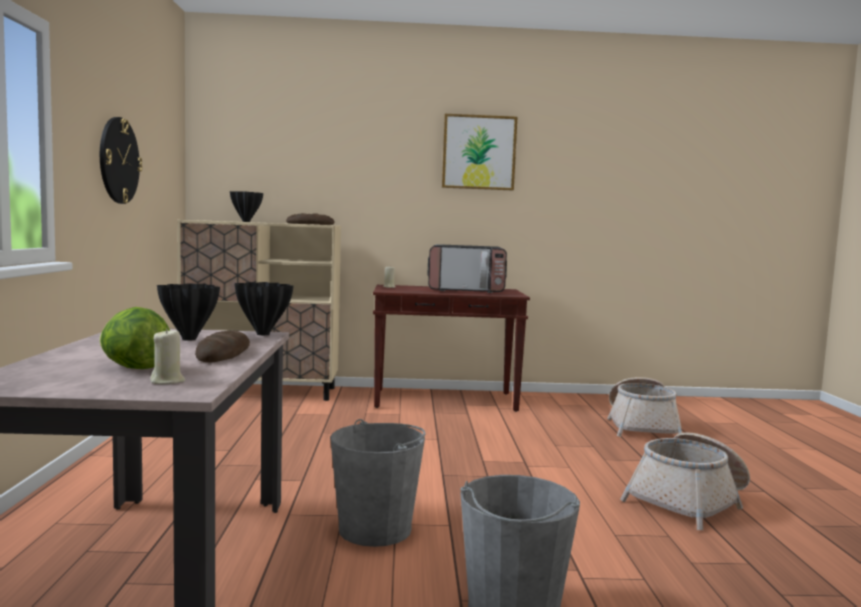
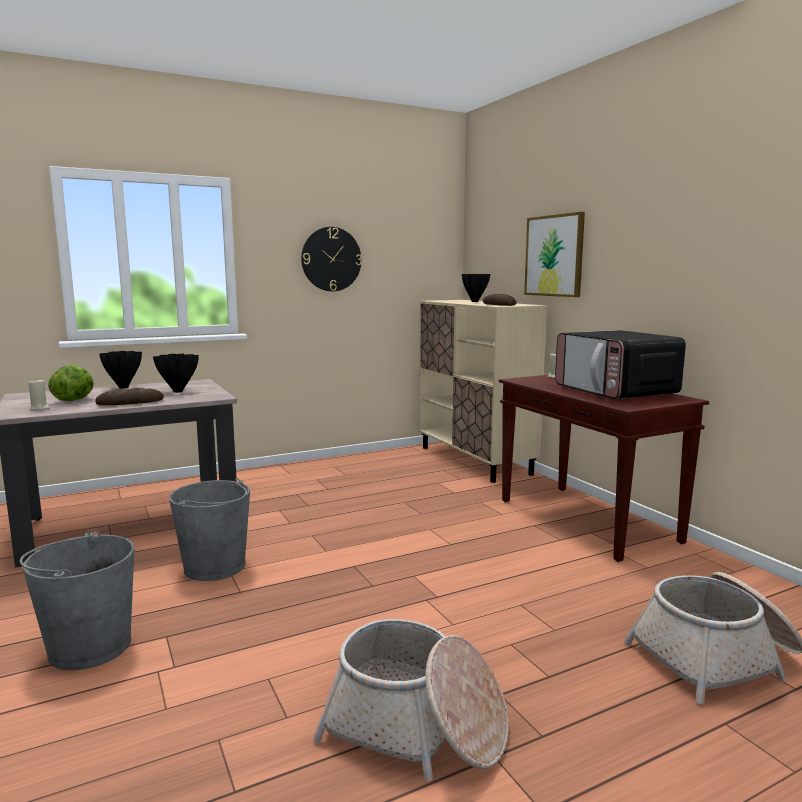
camera: 65 degrees right, 5 degrees up
black vase [235,282,293,335] -> black vase moved to [99,351,142,389]
picture [442,114,518,190] -> picture moved to [524,212,585,297]

